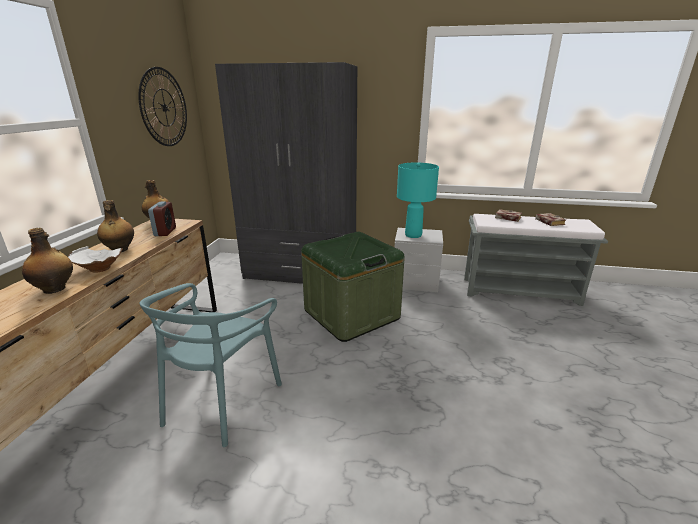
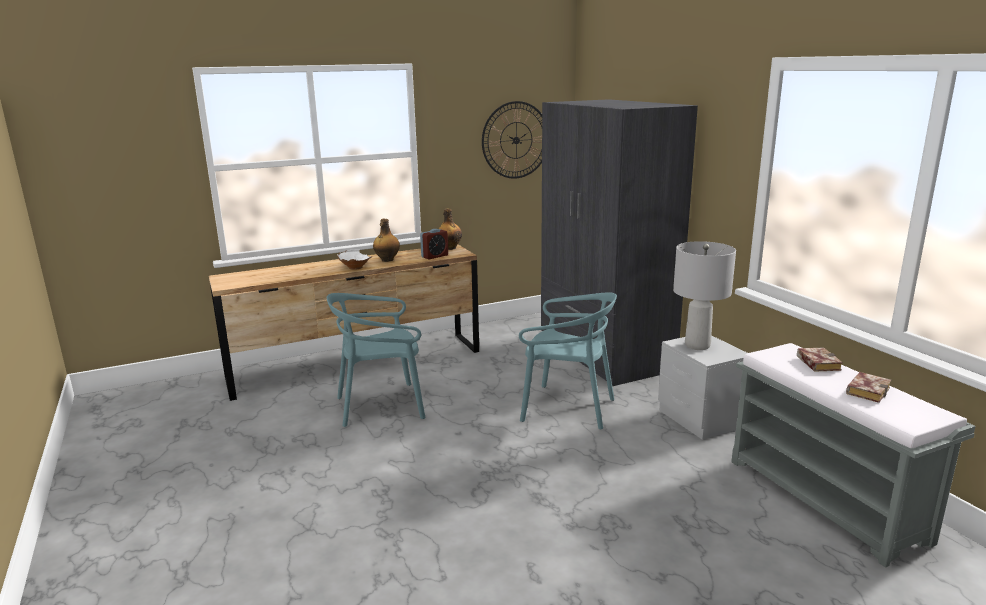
camera: 55 degrees right, 5 degrees down
bottle [22,228,73,294] -> none
green storage box [301,232,405,342] -> turquoise chair [519,292,617,430]
turquoise table lamp [397,163,439,238] -> grey table lamp [673,241,736,350]

